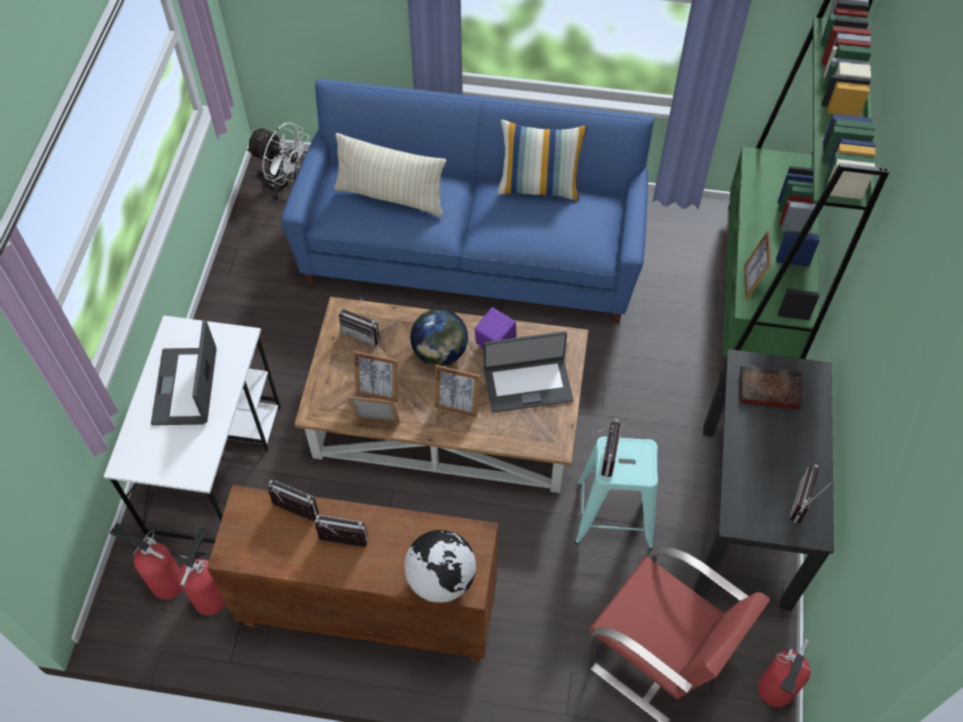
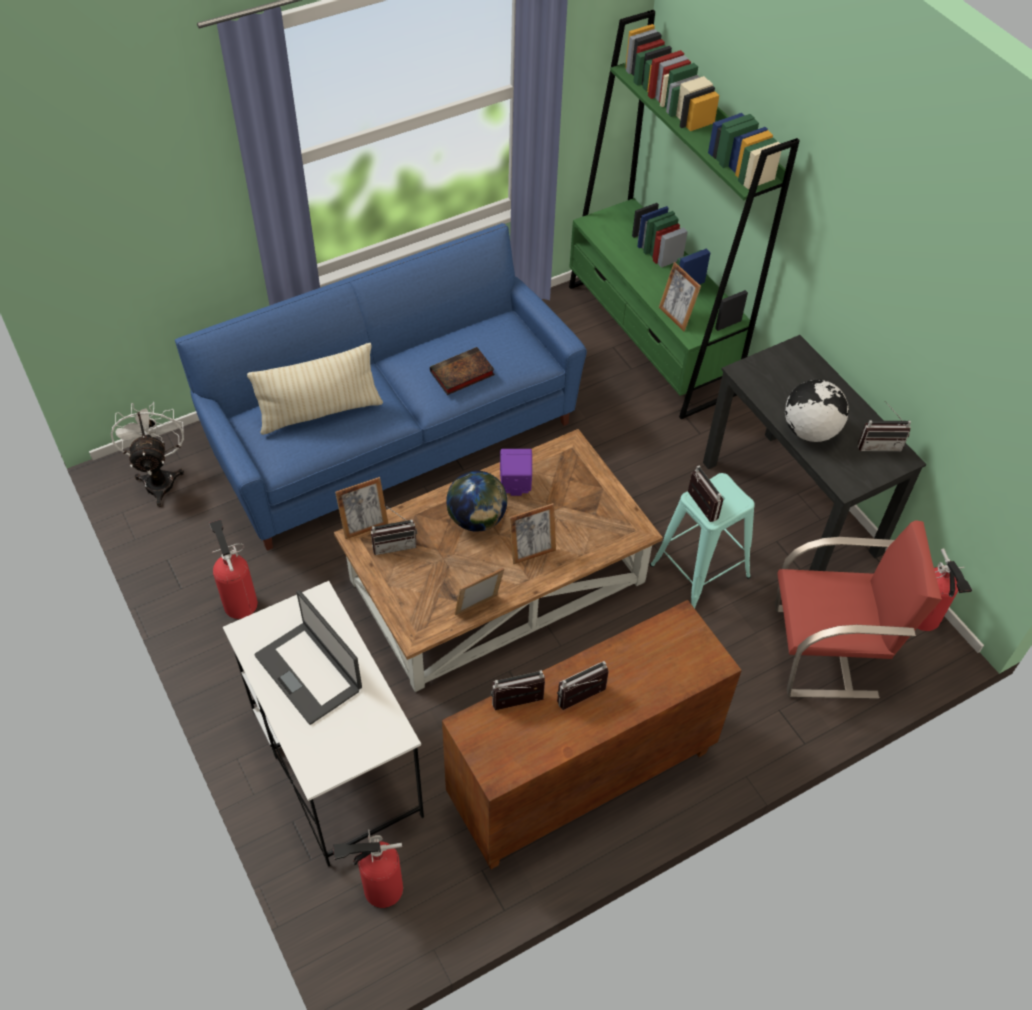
camera: 40 degrees left, 5 degrees down
fire extinguisher [179,526,226,615] -> fire extinguisher moved to [209,519,258,619]
white fan [246,122,309,200] -> white fan turned 90 degrees counterclockwise [111,402,184,507]
picture frame [353,351,398,402] -> picture frame moved to [335,477,388,539]
globe [404,530,476,603] -> globe moved to [785,380,849,442]
laptop [484,331,574,413] -> none
pillow [497,119,588,201] -> none
book [740,365,802,410] -> book moved to [430,347,495,395]
radio [790,465,835,523] -> radio turned 75 degrees counterclockwise [858,401,911,452]

